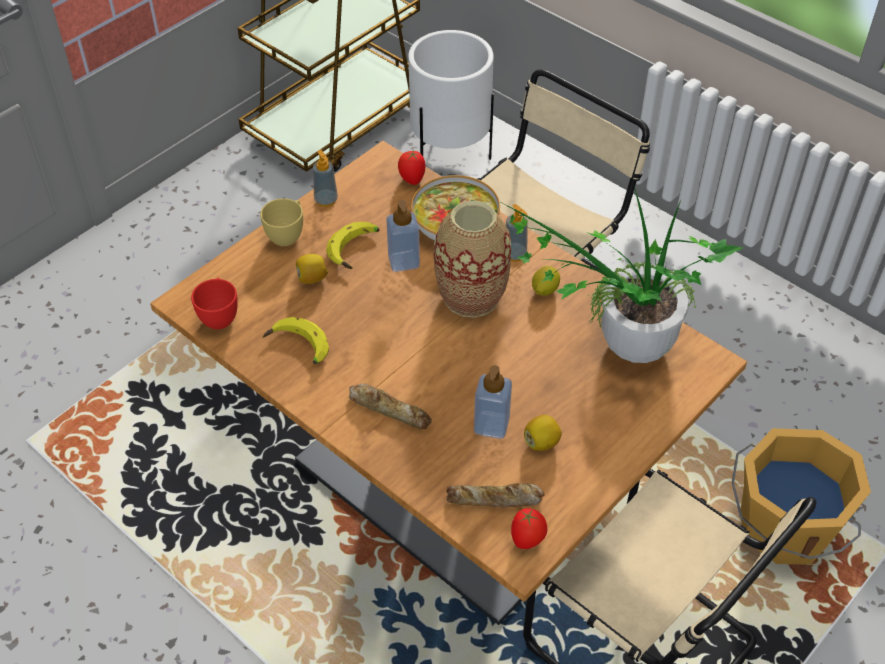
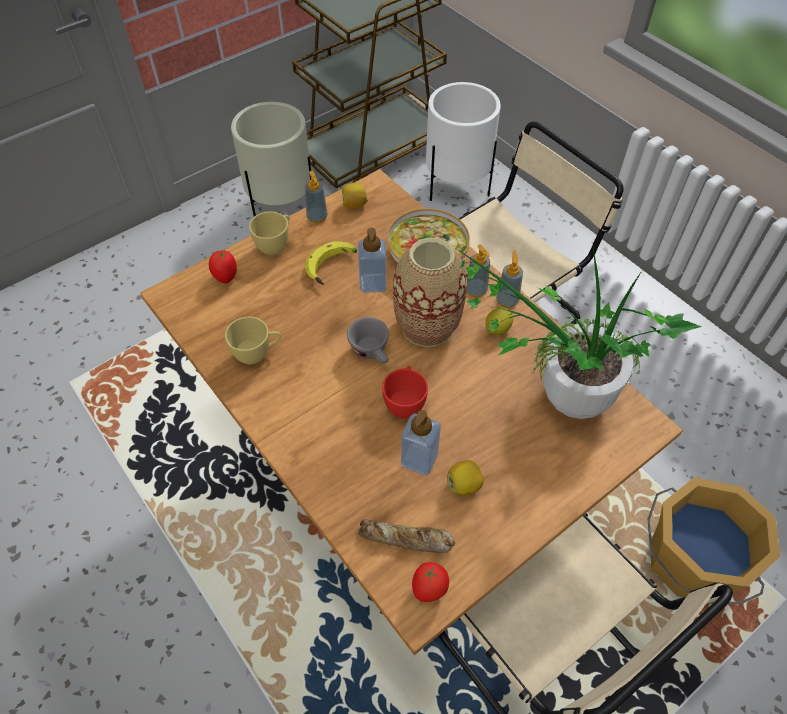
camera: 10 degrees right, 5 degrees up
red cup [191,278,238,329] -> red cup moved to [382,366,428,419]
banana [263,317,329,364] -> yellow cup [225,317,281,364]
lemon [296,254,328,284] -> lemon moved to [342,183,368,208]
bread [349,384,432,429] -> none
tomato [398,150,425,185] -> tomato moved to [209,250,237,284]
none -> beige planter [231,102,311,217]
none -> grey cup [347,317,389,364]
none -> soap dispenser [496,250,523,308]

